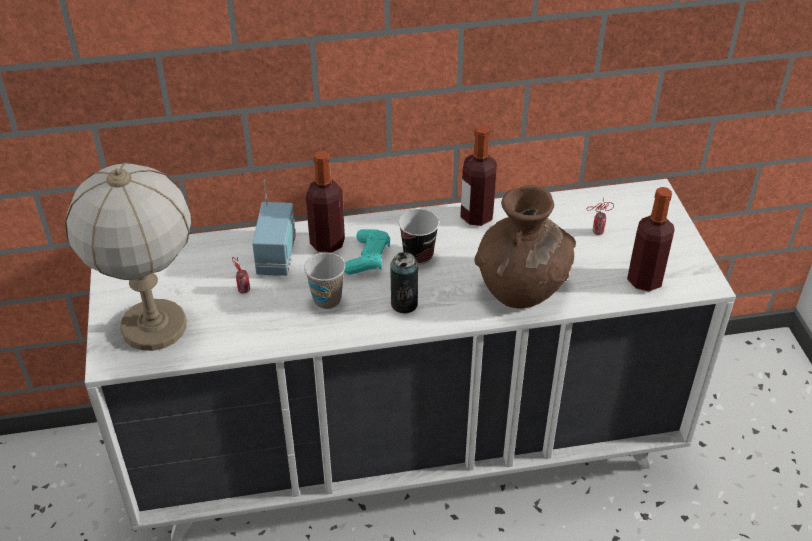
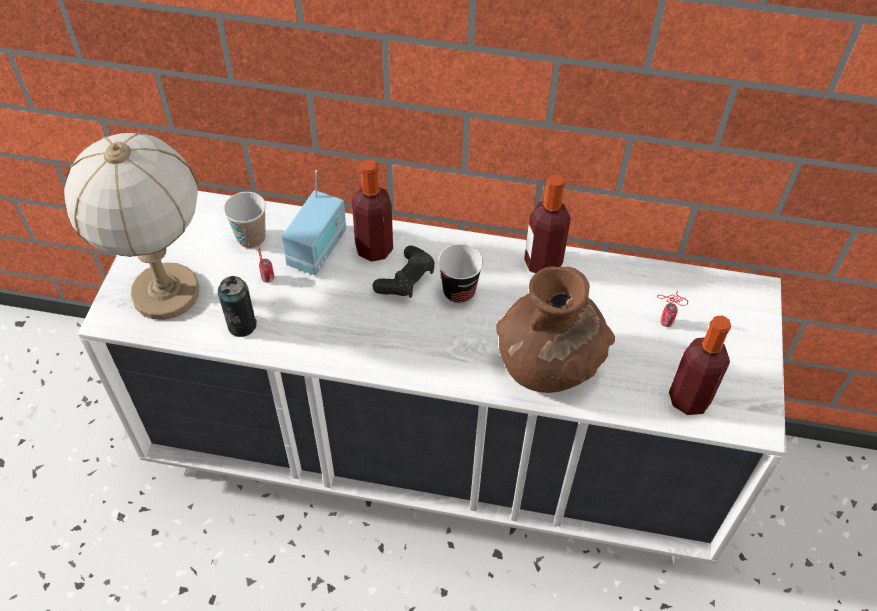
camera: 20 degrees right, 10 degrees up
cup [304,252,345,309] -> cup moved to [224,192,266,248]
turquoise game controller [344,229,390,275] -> black game controller [373,245,435,298]
can [391,252,418,313] -> can moved to [218,276,257,337]

